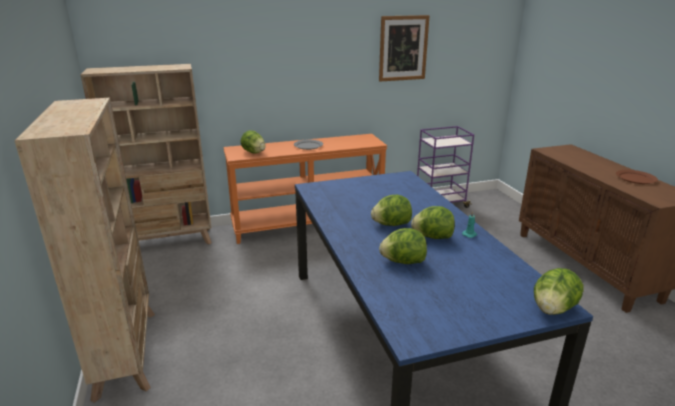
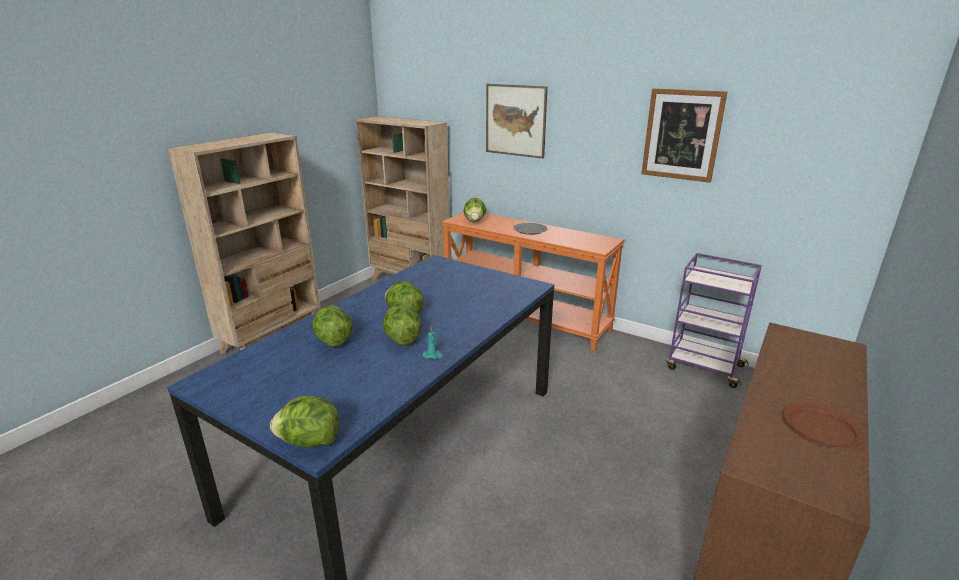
camera: 50 degrees right, 0 degrees up
none -> picture [486,84,548,159]

